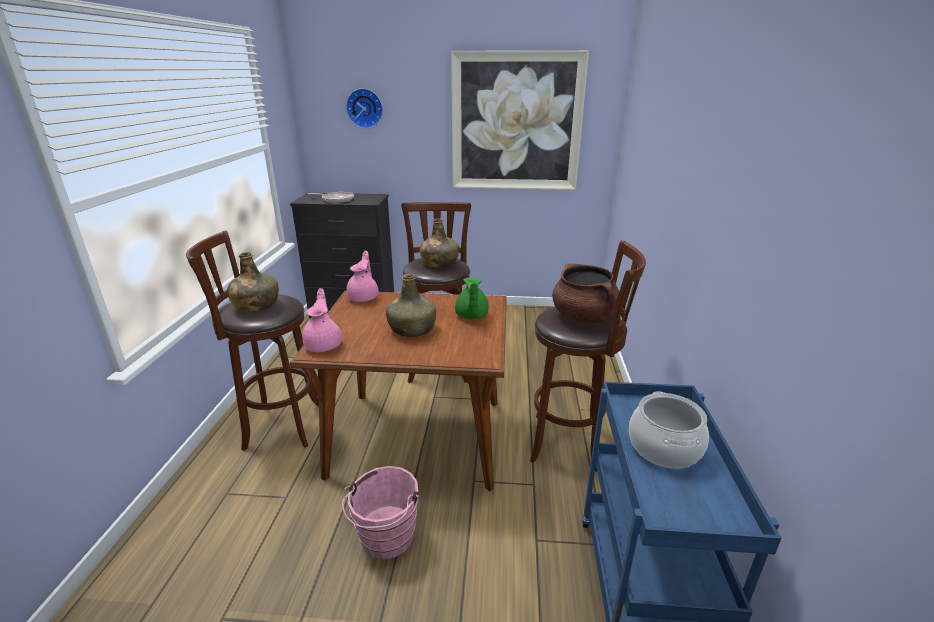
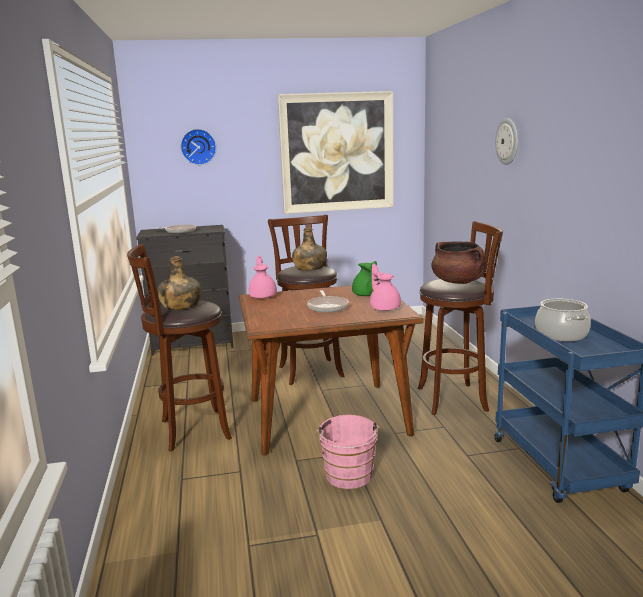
camera: 15 degrees left, 10 degrees down
pink teapot [302,288,342,352] -> pink teapot moved to [370,264,401,311]
green bottle [386,274,436,337] -> frying pan [307,290,349,313]
none -> wall clock [495,118,518,165]

